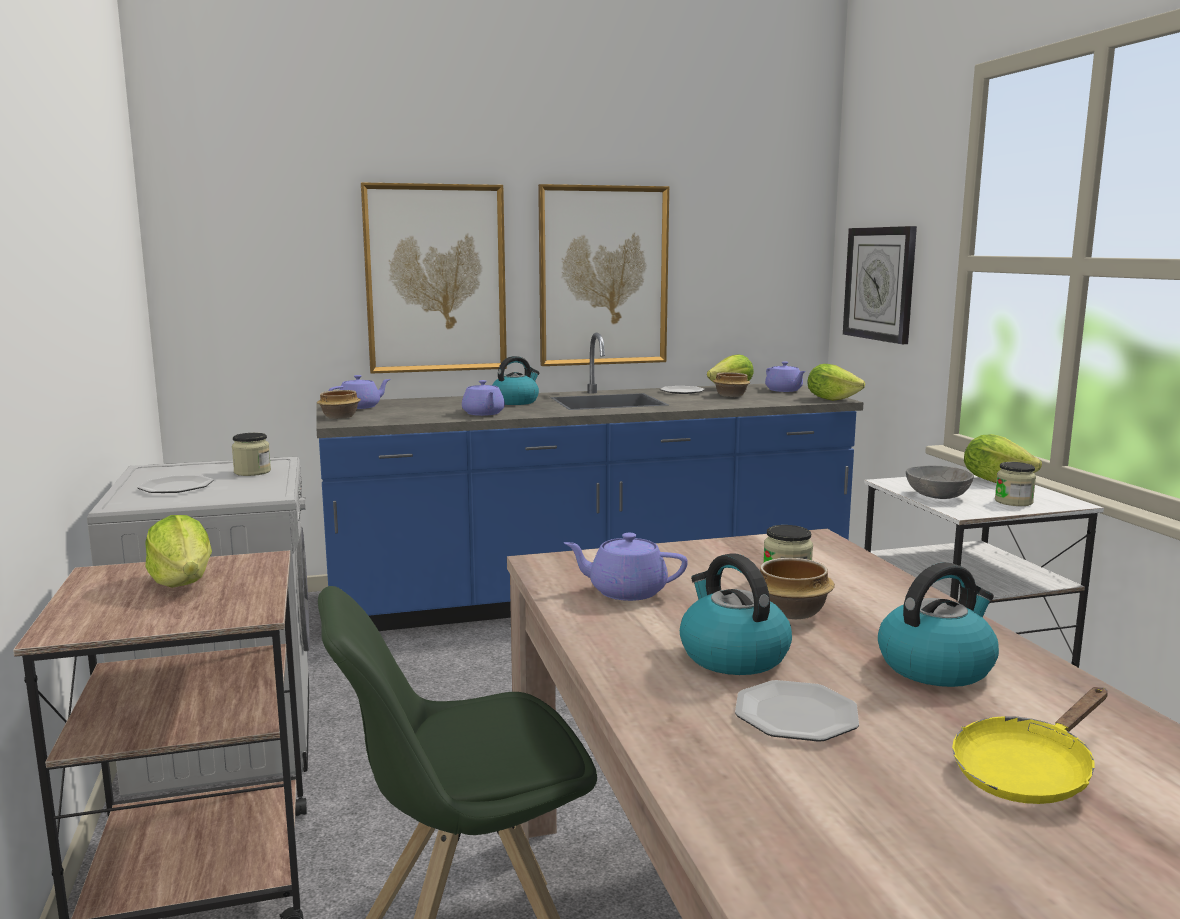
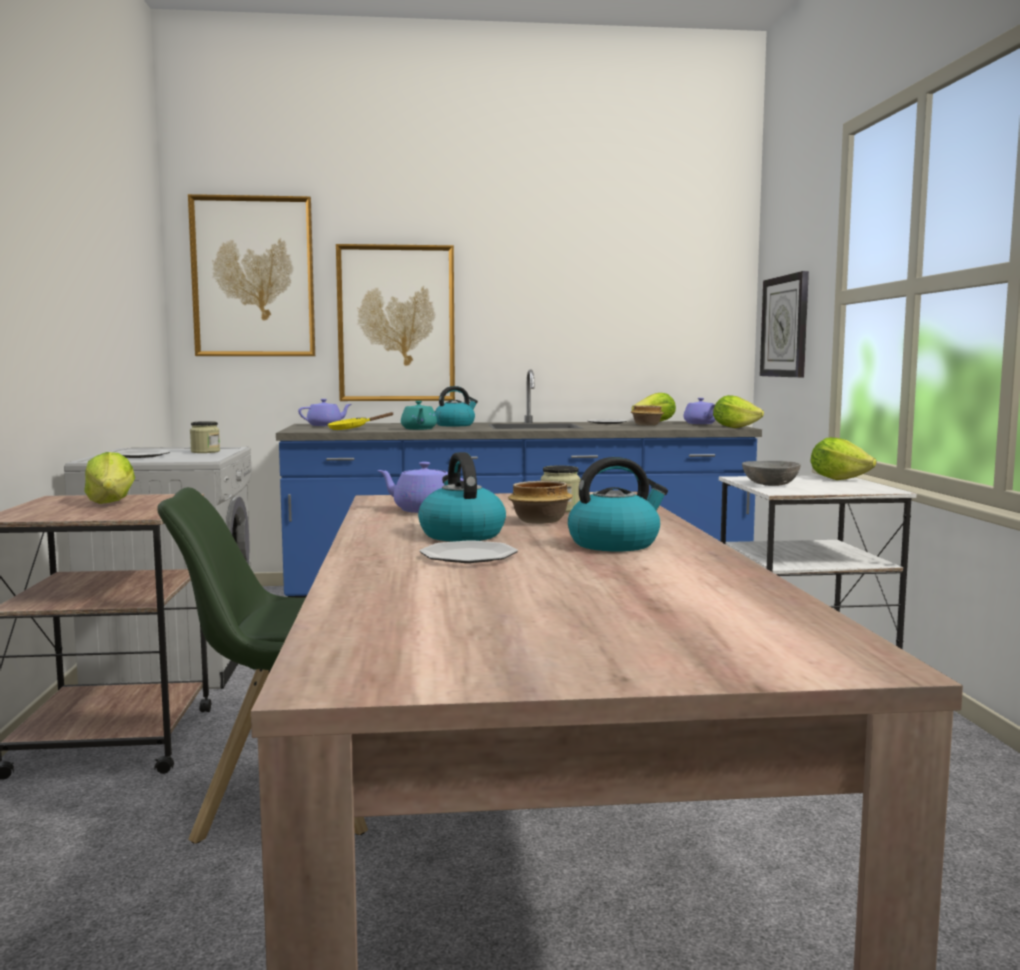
camera: 10 degrees right, 5 degrees down
bowl [317,390,361,419] -> none
purple teapot [462,380,505,416] -> turquoise teapot [401,401,437,430]
picture [538,184,669,366] -> picture moved to [188,194,315,356]
yellow frying pan [952,687,1108,804] -> yellow frying pan moved to [328,412,393,430]
jar [995,462,1036,506] -> none

